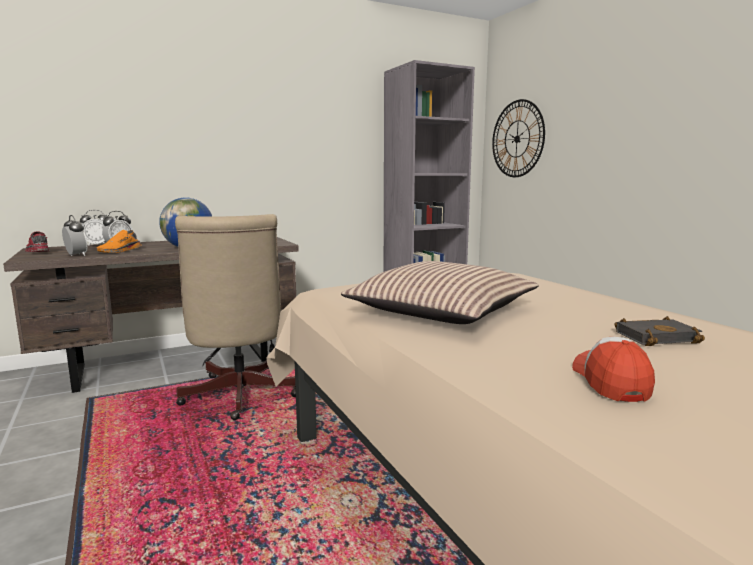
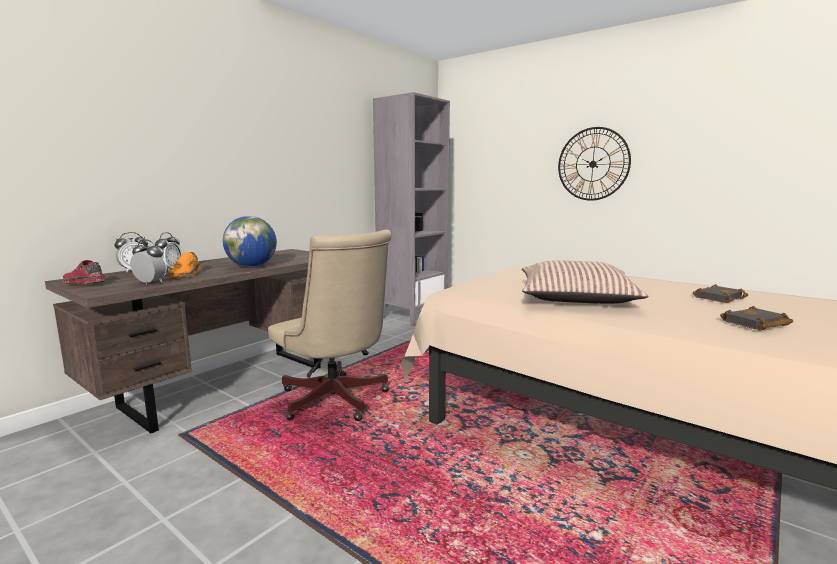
camera: 25 degrees left, 0 degrees up
wall clock [492,99,545,177] -> wall clock moved to [558,127,631,201]
cap [572,337,655,402] -> black book [720,306,793,331]

